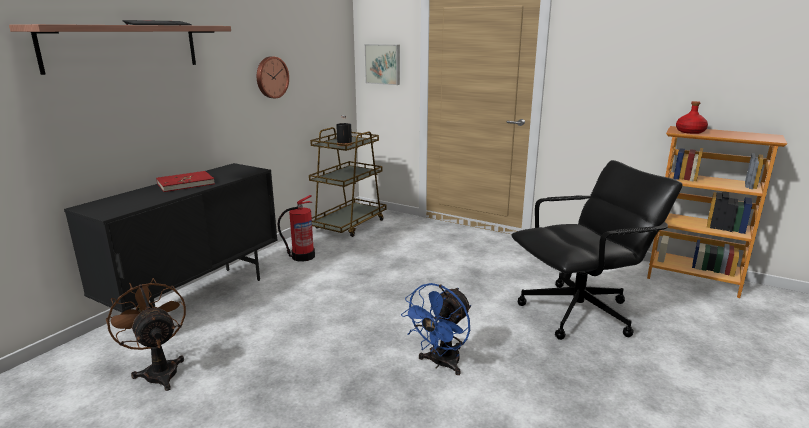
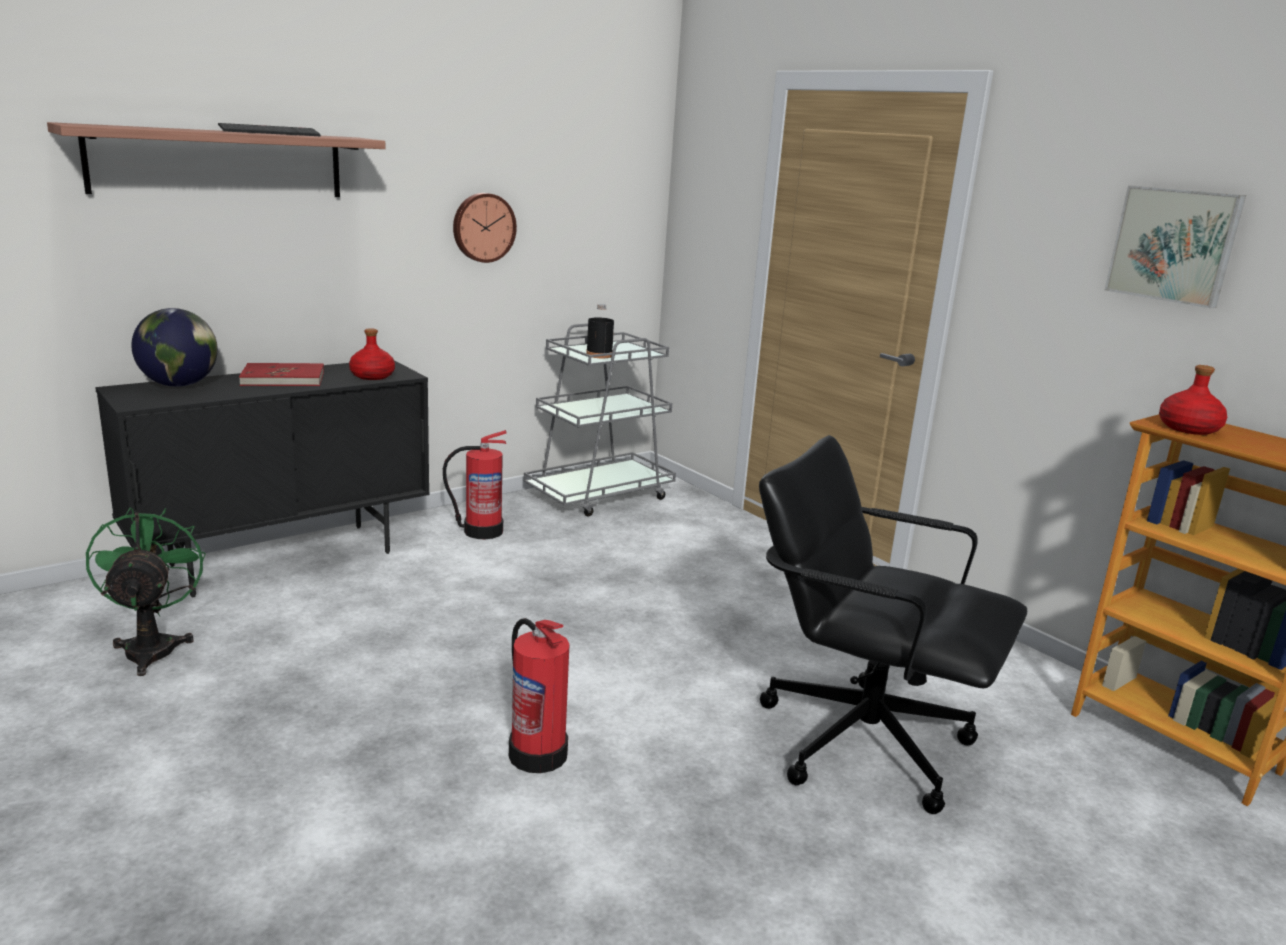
camera: 20 degrees right, 0 degrees up
brown fan [106,278,186,391] -> green fan [86,508,206,676]
brown cart [309,127,387,237] -> grey cart [524,323,676,517]
picture [365,44,400,85] -> picture moved to [1105,186,1246,308]
blue fan [401,283,471,375] -> fire extinguisher [509,618,570,773]
black office chair [512,160,683,340] -> black office chair turned 150 degrees counterclockwise [759,435,1027,814]
none -> globe [131,308,218,387]
none -> red bottle [349,328,395,380]

